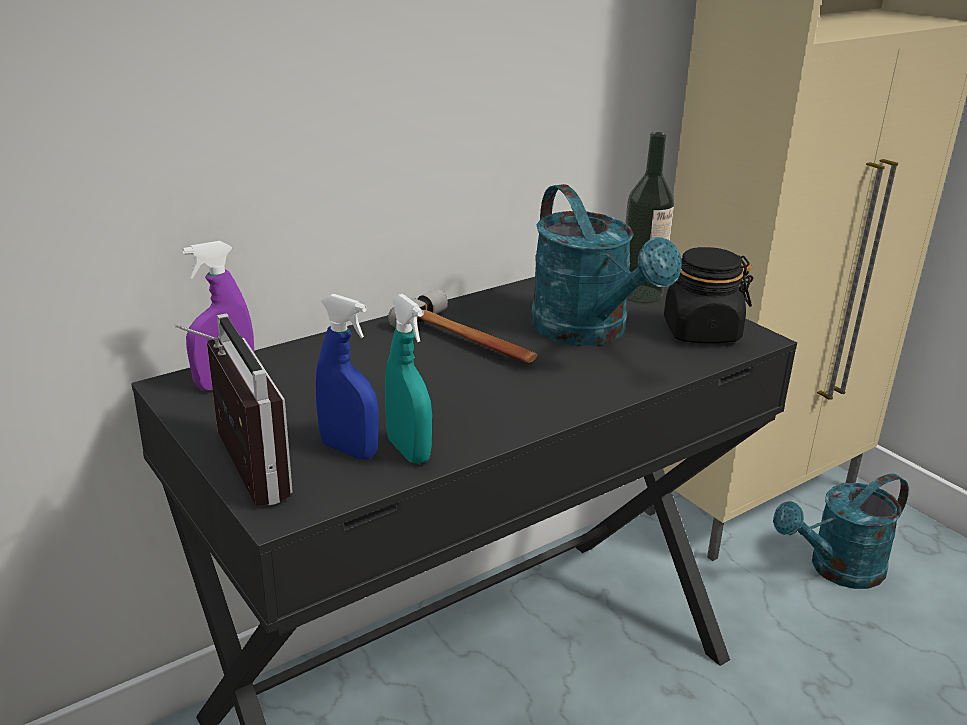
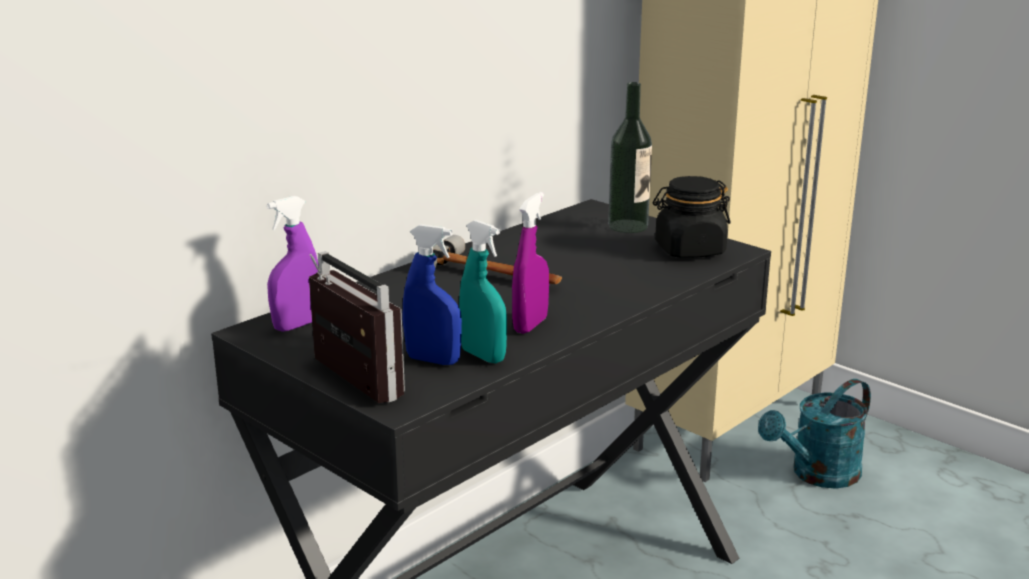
camera: 10 degrees left, 5 degrees down
turquoise watering can [531,184,682,346] -> none
none -> purple spray bottle [512,192,549,334]

